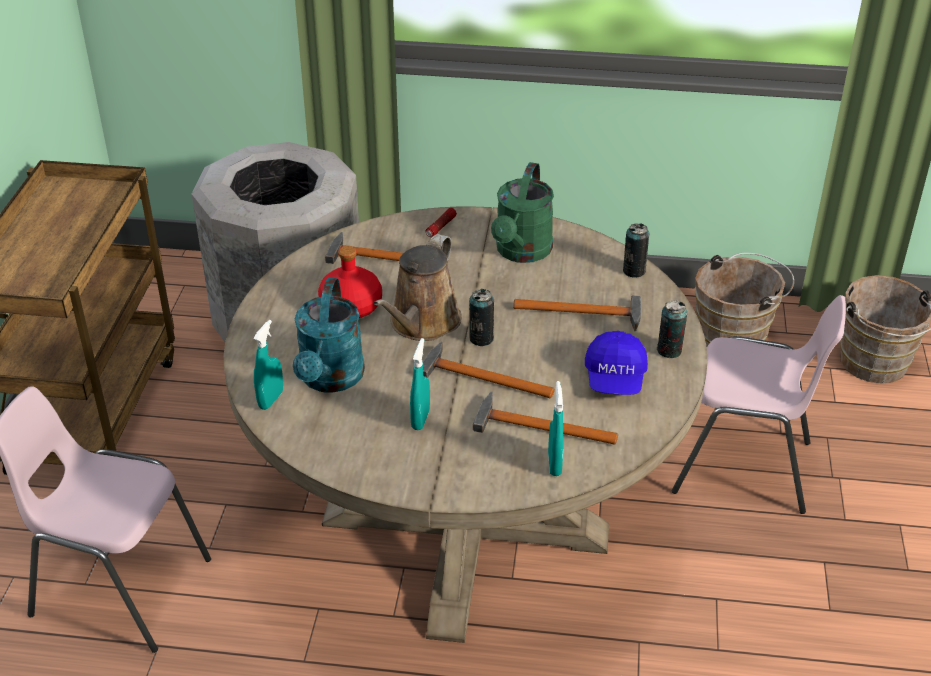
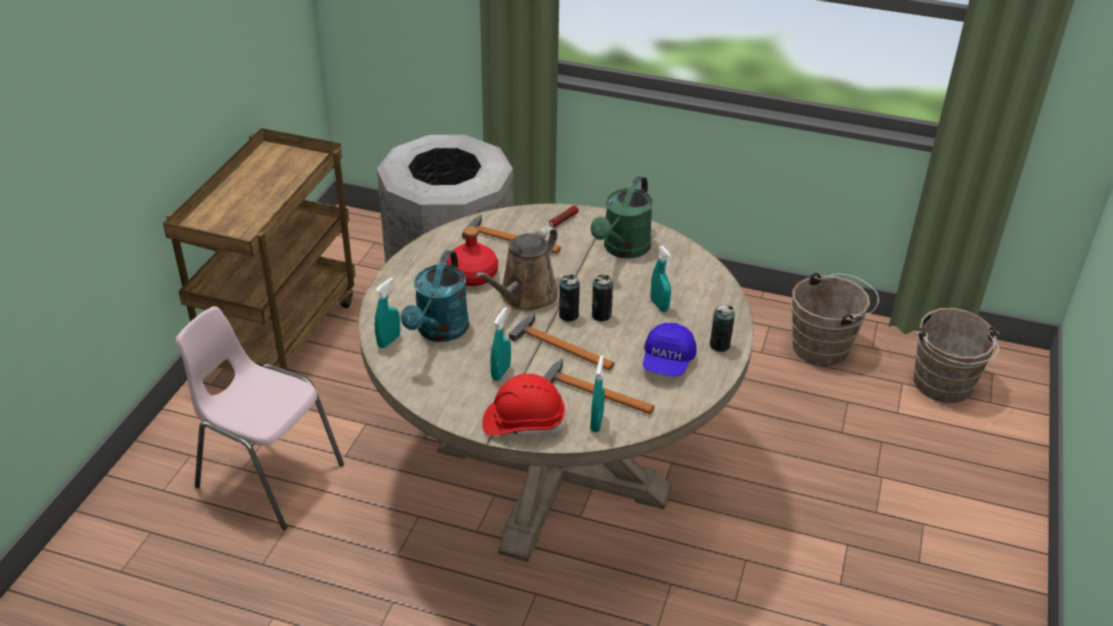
camera: 10 degrees right, 0 degrees up
hammer [513,295,641,331] -> turquoise spray bottle [651,246,671,312]
can [623,223,649,278] -> can moved to [592,275,613,322]
pink chair [672,295,846,514] -> none
none -> red hard hat [482,374,566,435]

